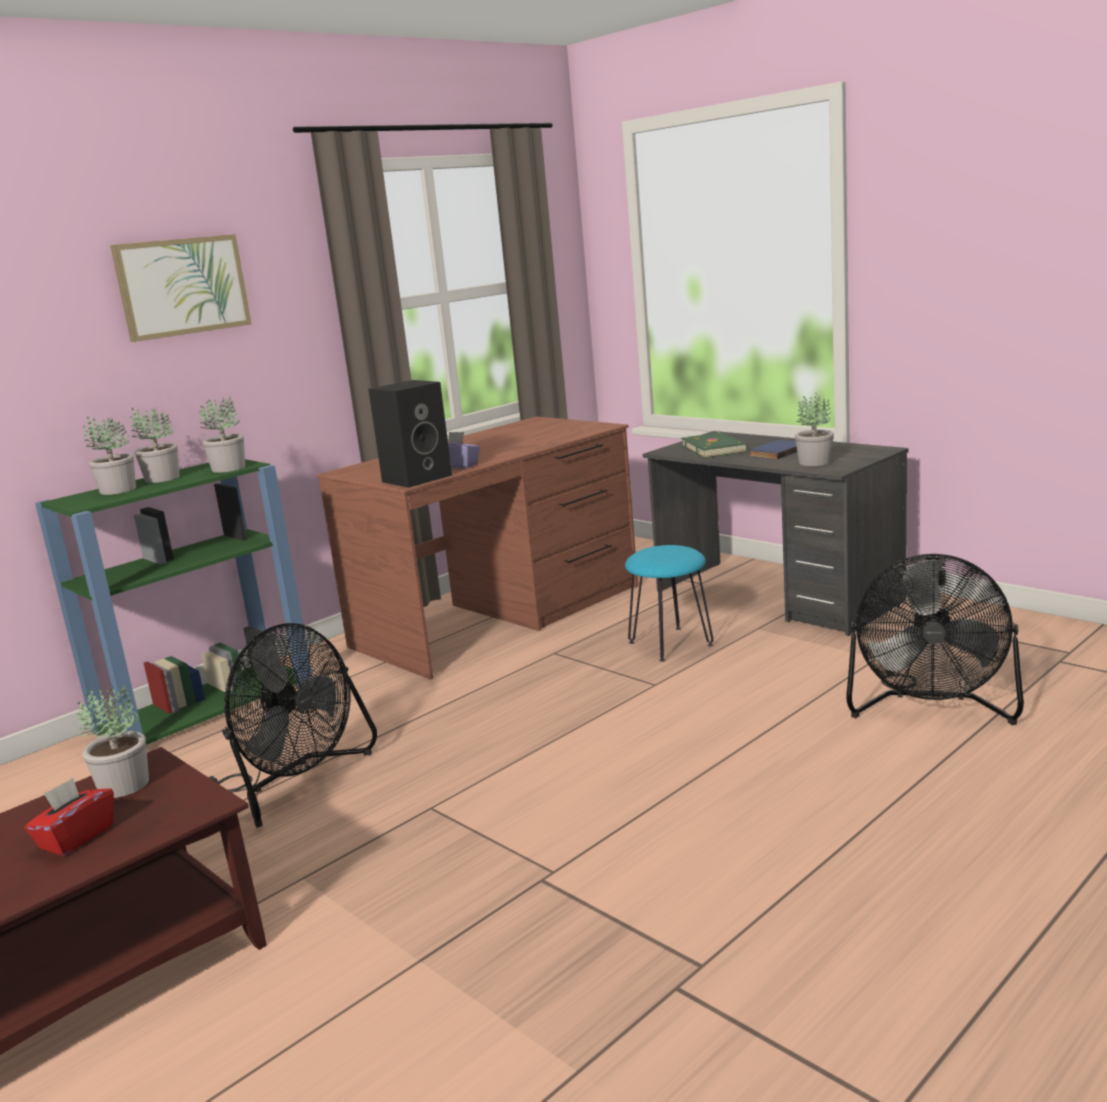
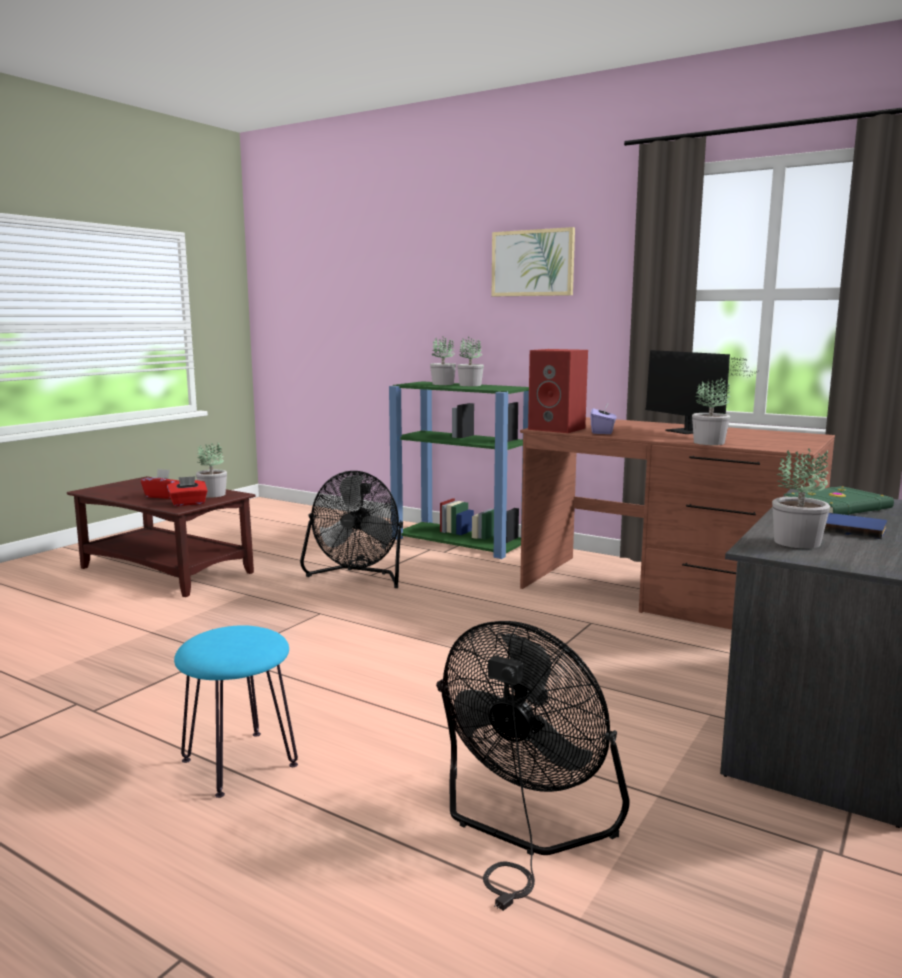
camera: 75 degrees right, 5 degrees down
potted plant [200,395,245,473] -> potted plant moved to [692,378,731,445]
black speaker [368,380,452,488] -> red speaker [528,349,588,433]
turquoise stool [625,545,714,662] -> turquoise stool moved to [174,625,298,798]
black fan [846,554,1024,725] -> black fan turned 120 degrees clockwise [436,621,630,911]
none -> red tissue box [167,476,208,506]
none -> monitor [645,350,758,434]

